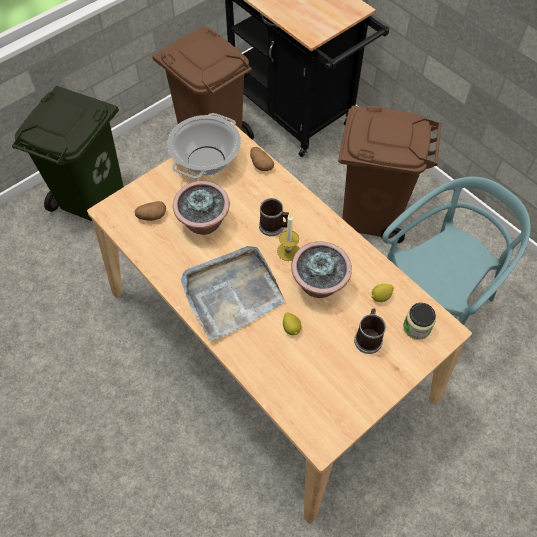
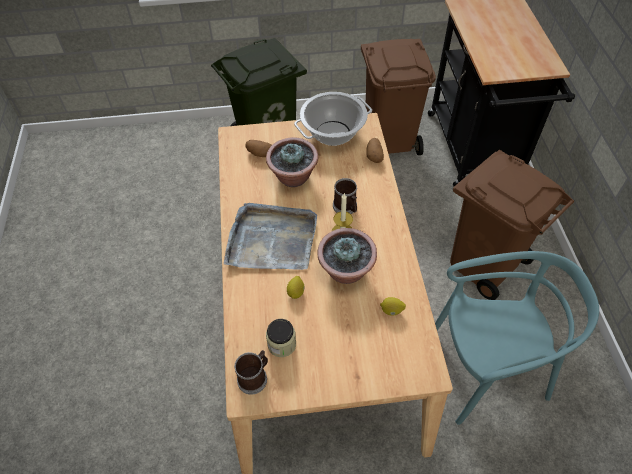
camera: 35 degrees right, 5 degrees down
mug [354,308,386,354] -> mug moved to [234,350,268,395]
jar [403,303,436,340] -> jar moved to [266,319,296,357]

